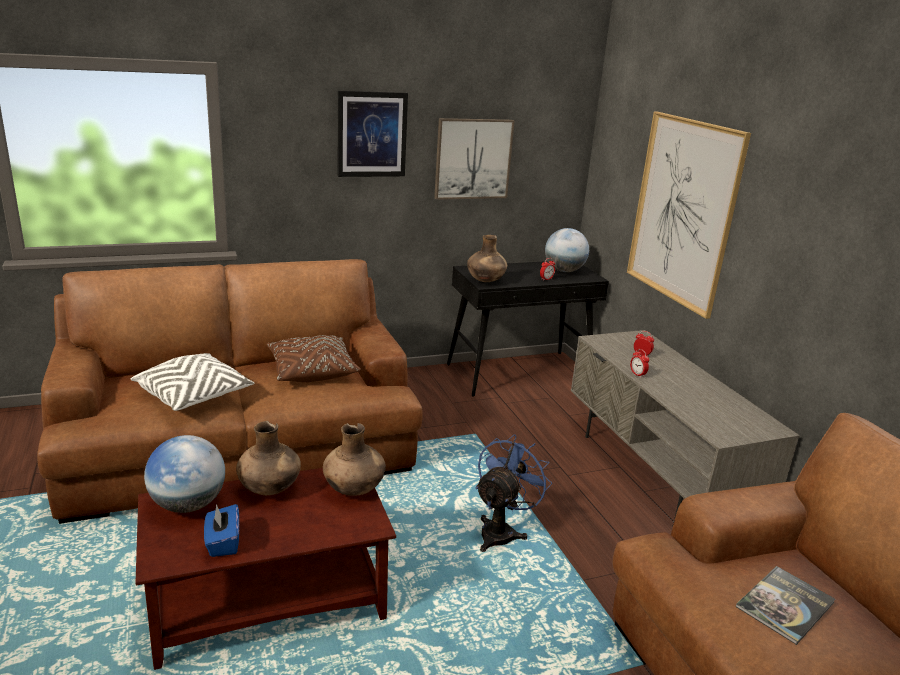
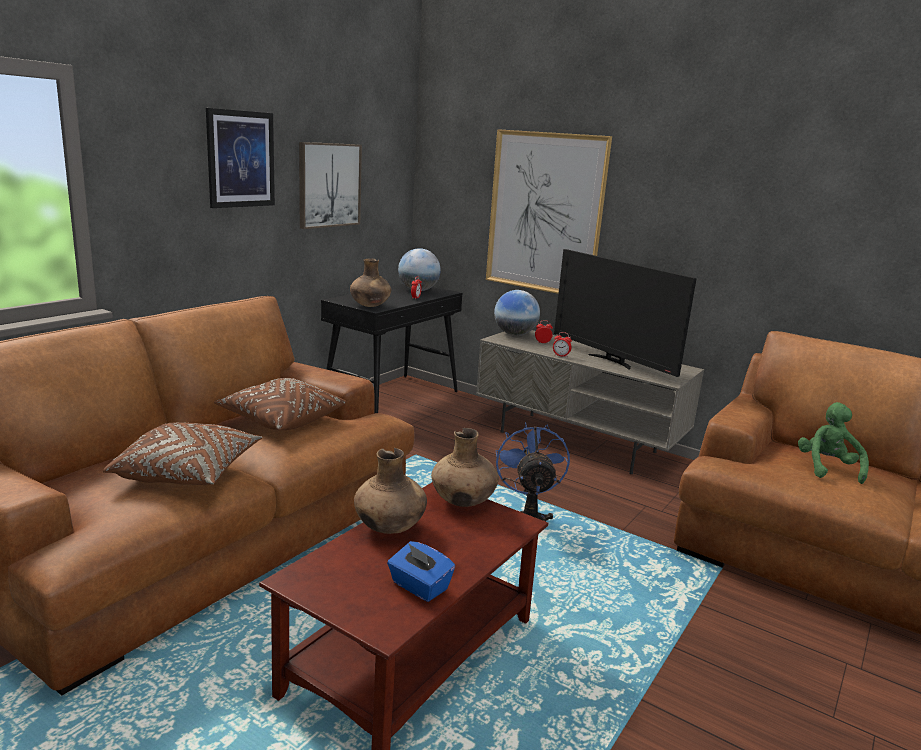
camera: 35 degrees left, 5 degrees down
white pillow [131,353,255,411] -> brown pillow [103,423,262,485]
globe [144,435,225,513] -> globe moved to [494,290,540,336]
book [736,566,835,645] -> green plush toy [798,402,869,484]
none -> television [554,249,697,377]

